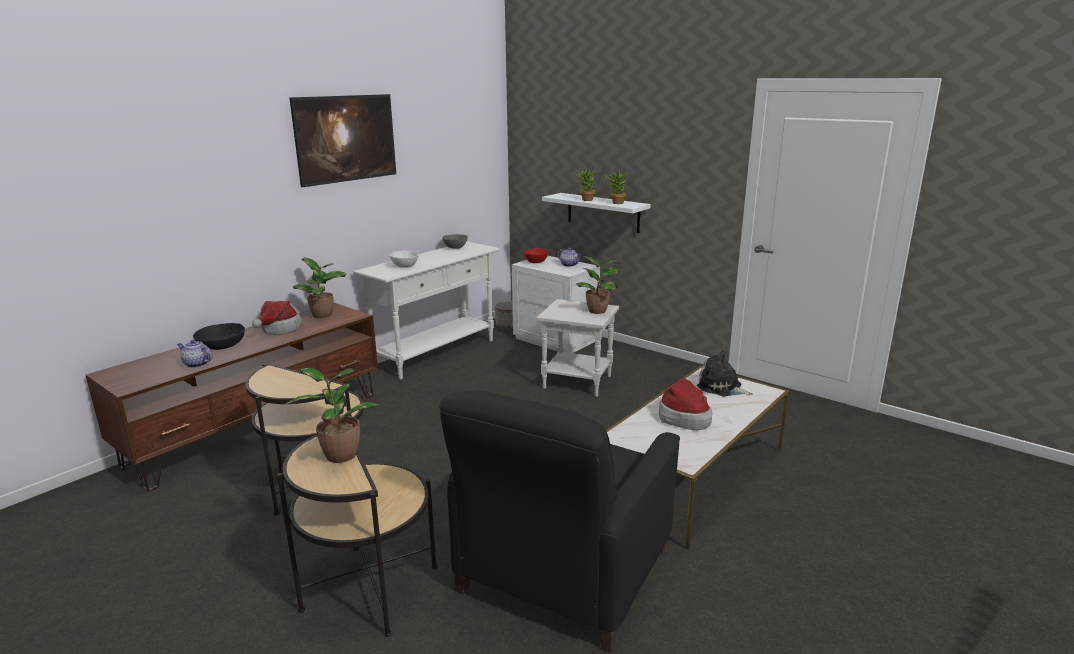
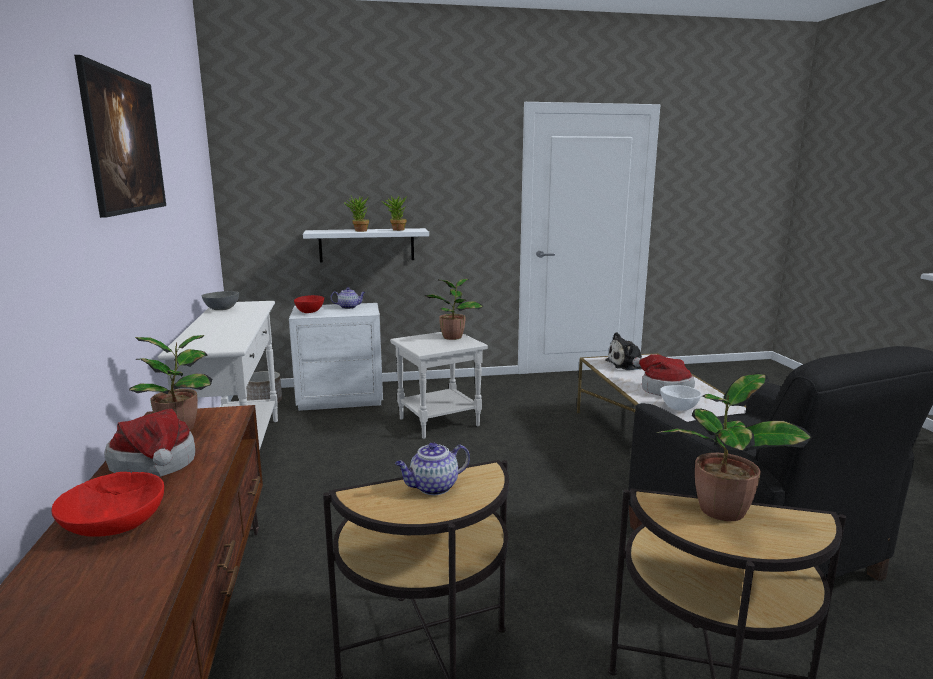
camera: 50 degrees left, 5 degrees down
teapot [177,340,212,368] -> teapot moved to [395,442,470,495]
black bowl [193,323,245,350] -> red bowl [52,472,164,537]
white bowl [390,251,419,268] -> white bowl moved to [660,385,701,411]

